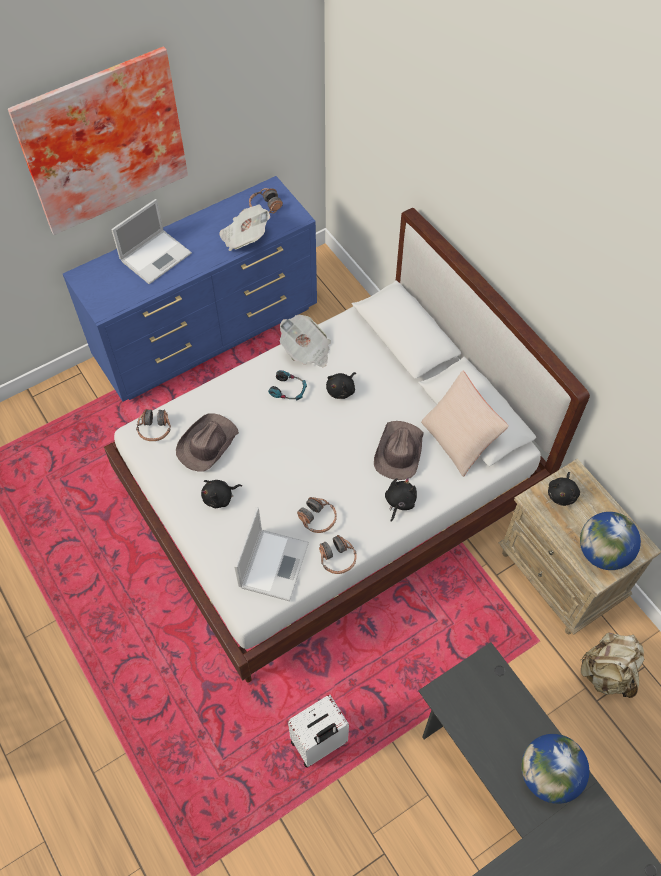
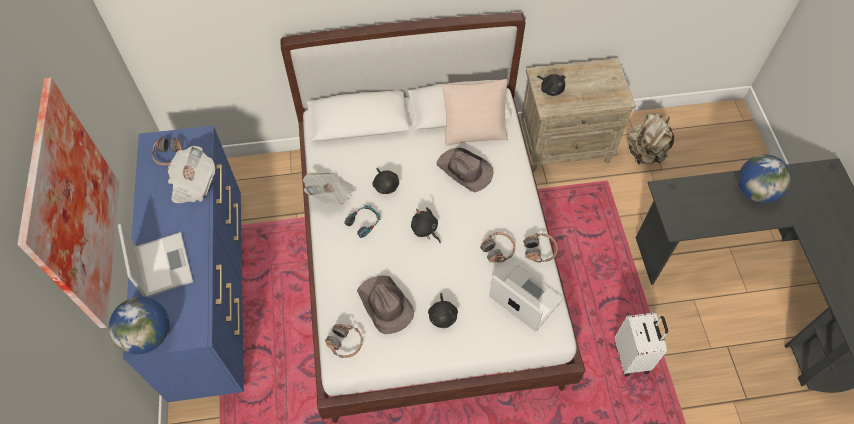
camera: 65 degrees left, 0 degrees up
black plush toy [385,478,417,522] -> black plush toy moved to [411,207,441,243]
globe [580,512,641,570] -> globe moved to [109,297,169,354]

